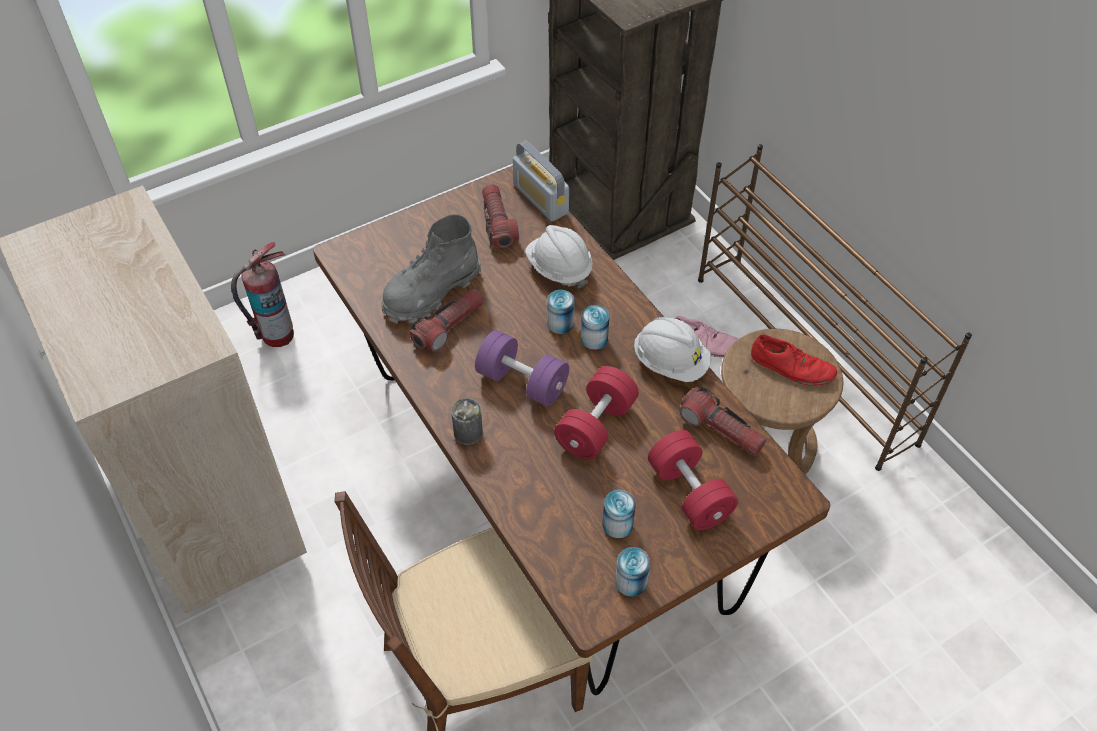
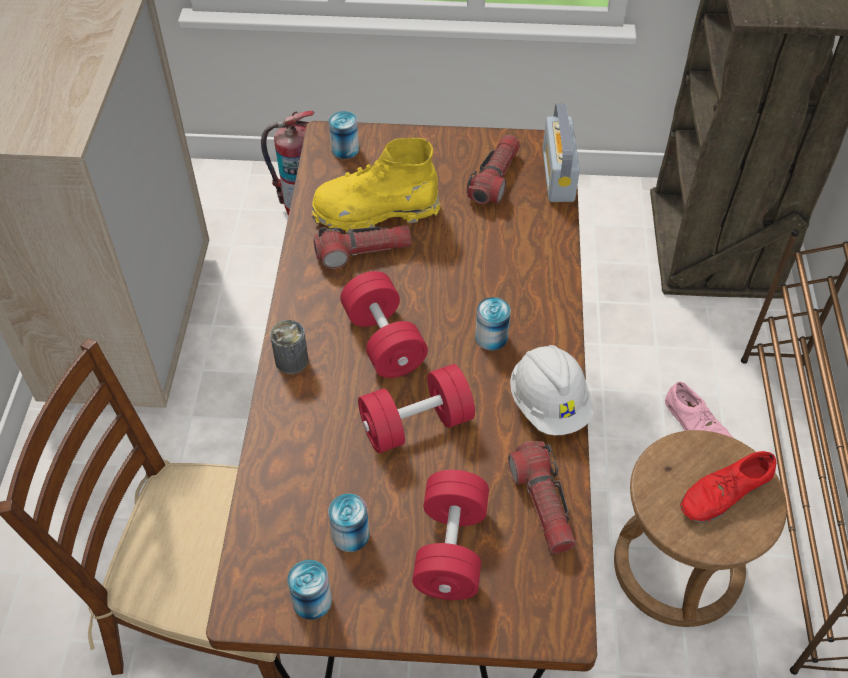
camera: 35 degrees right, 0 degrees up
grey boot [381,214,481,323] -> yellow boot [312,138,440,233]
purple dumbbell [475,330,569,406] -> red dumbbell [340,271,428,378]
white hard hat [525,225,593,289] -> none
can [547,290,575,334] -> can moved to [329,111,359,159]
red shoe [751,334,837,386] -> red shoe turned 90 degrees clockwise [680,451,776,523]

